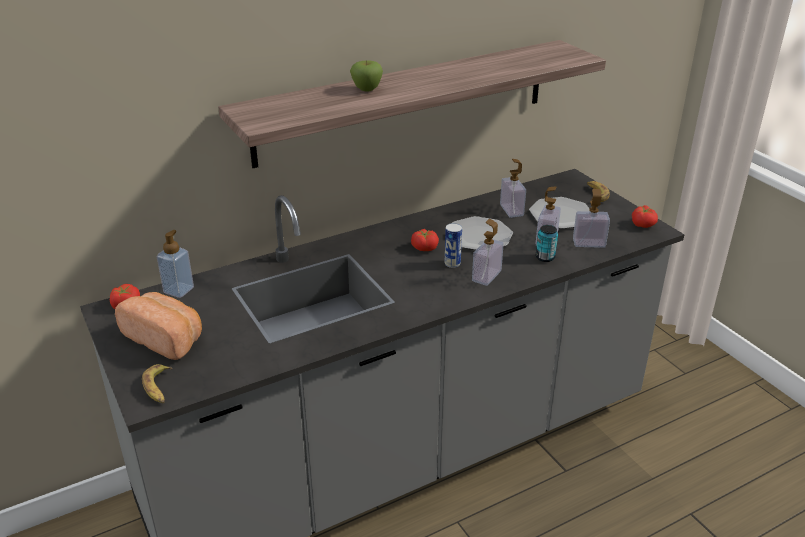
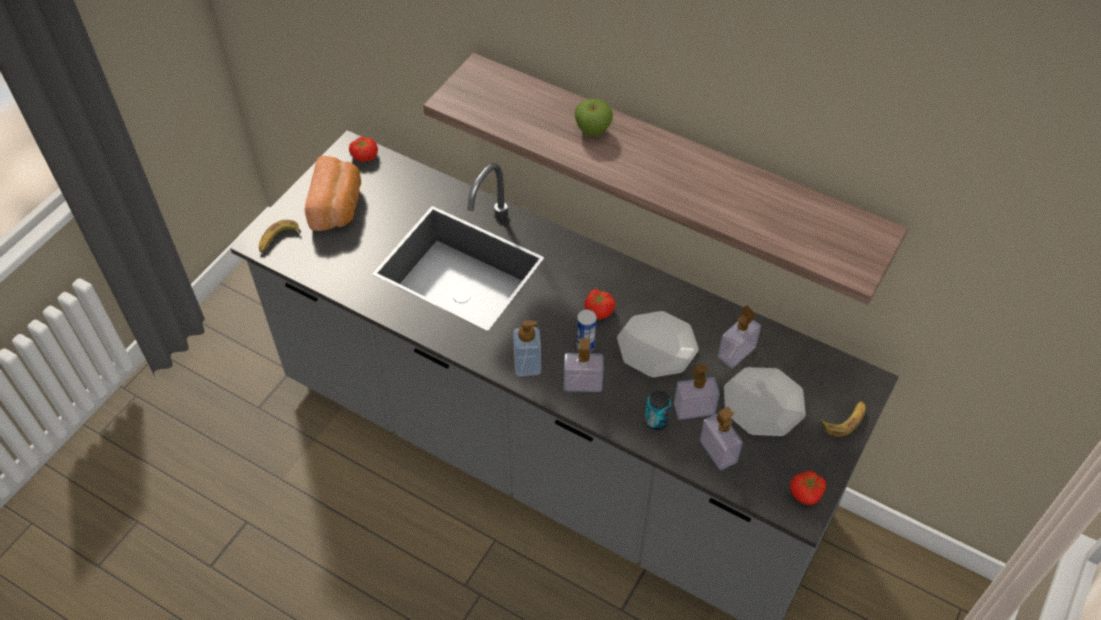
camera: 60 degrees right, 20 degrees up
soap dispenser [157,230,194,298] -> soap dispenser moved to [513,320,541,376]

